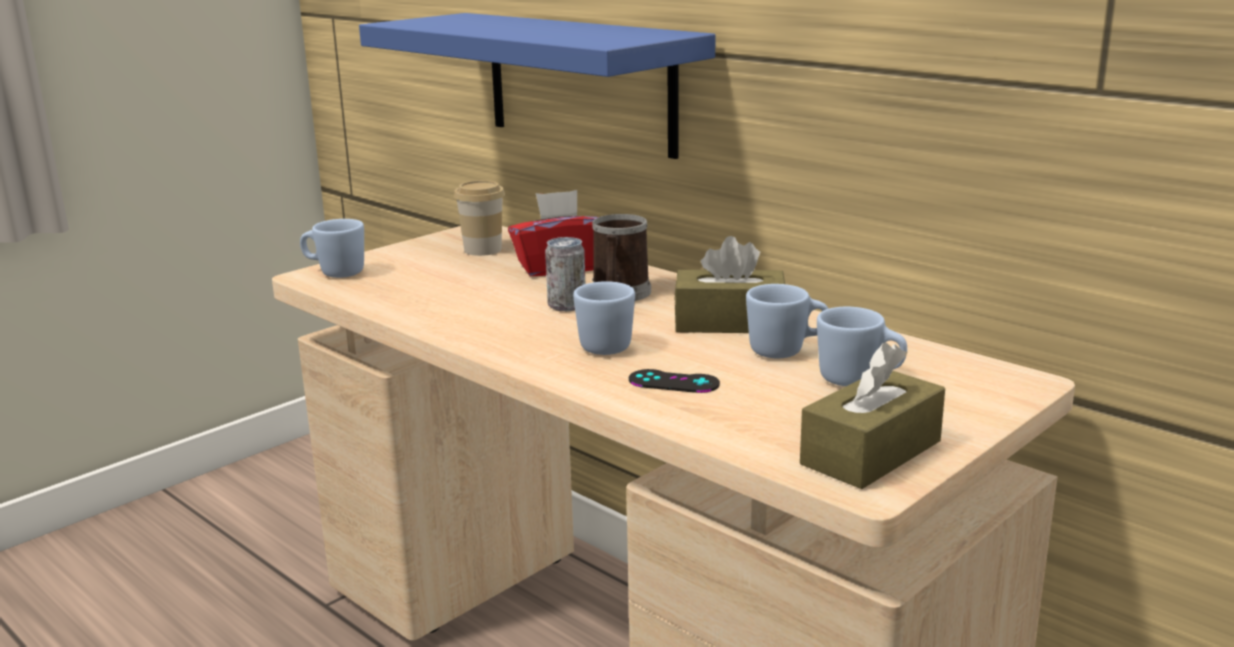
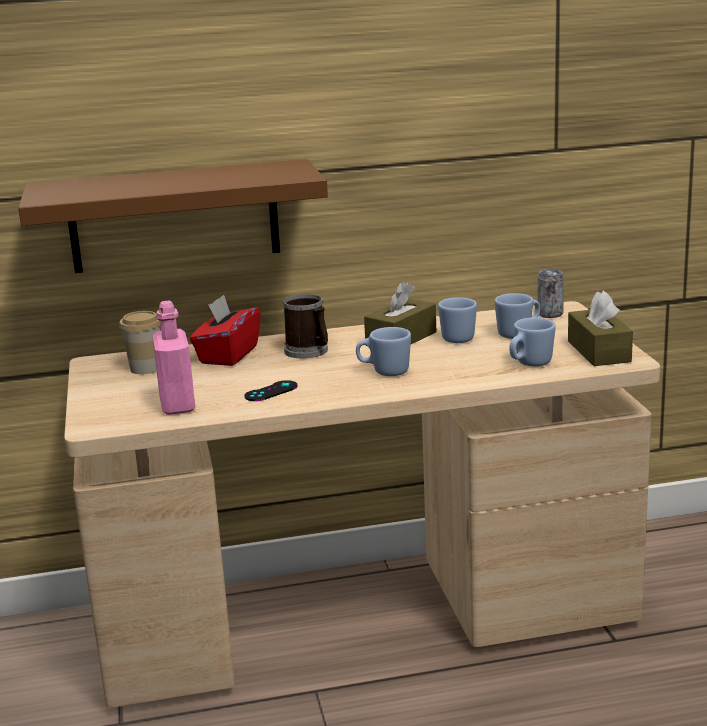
camera: 55 degrees left, 0 degrees up
blue mug [300,219,364,278] -> blue mug moved to [509,318,556,366]
blue shelf [359,13,715,159] -> brown shelf [18,159,328,273]
can [545,237,585,311] -> can moved to [538,269,564,318]
black game controller [629,369,720,393] -> black game controller moved to [244,380,298,401]
none -> pink bottle [153,301,195,415]

